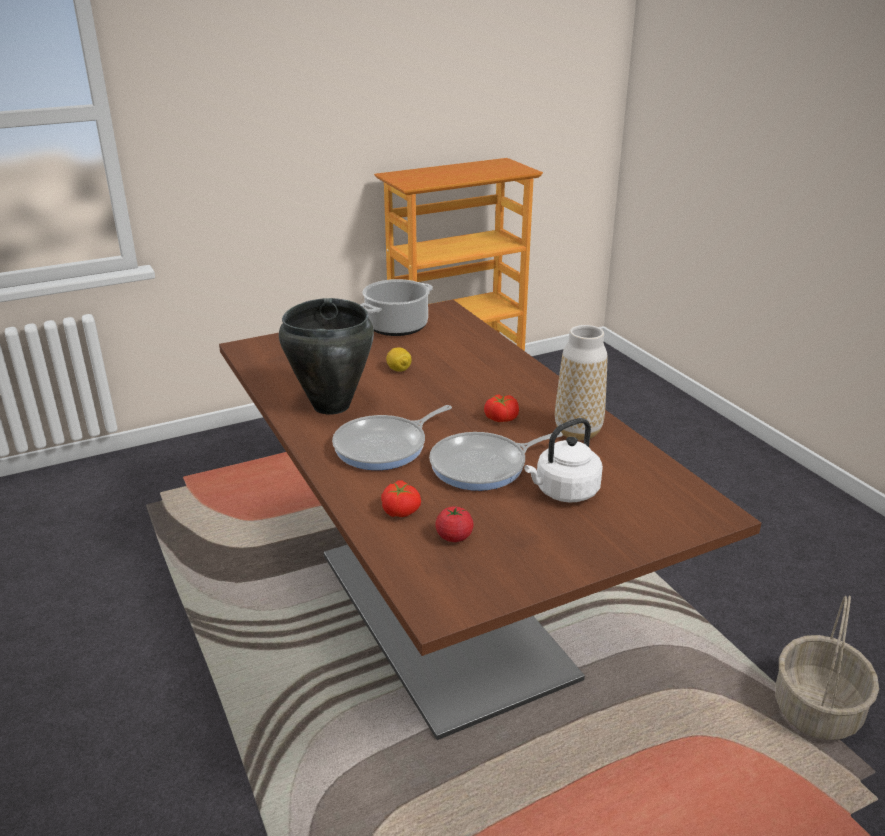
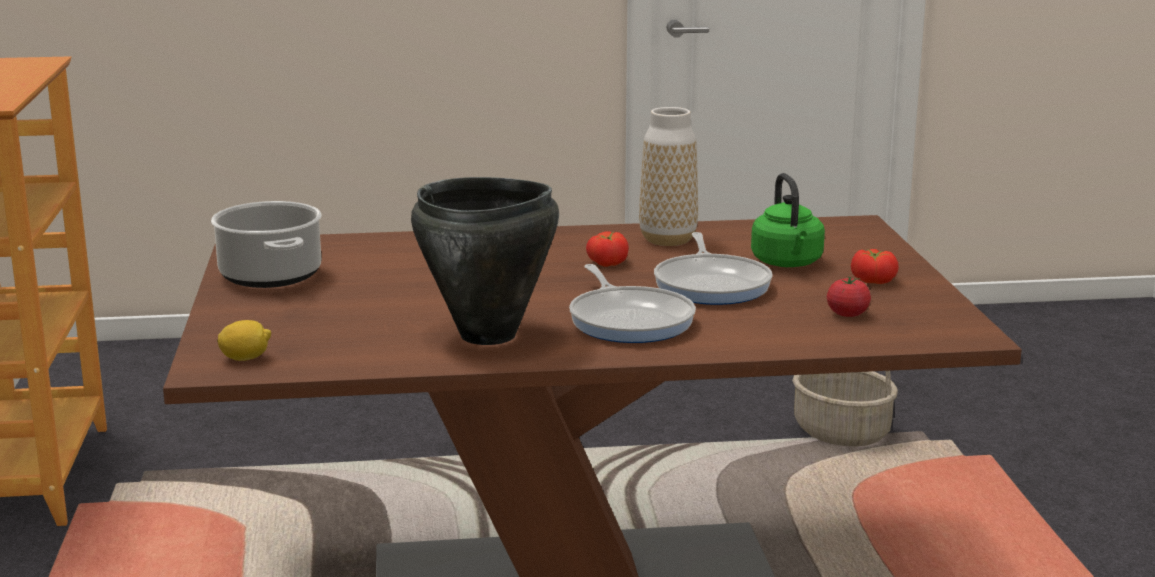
camera: 70 degrees left, 10 degrees down
tomato [381,481,421,517] -> tomato moved to [851,249,899,284]
lemon [386,348,412,372] -> lemon moved to [217,320,271,361]
white kettle [524,418,603,503] -> green kettle [751,173,825,267]

